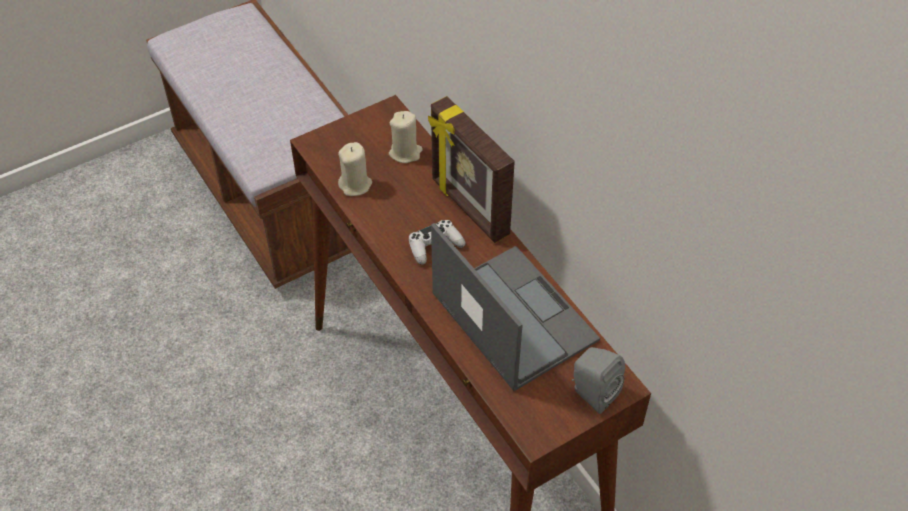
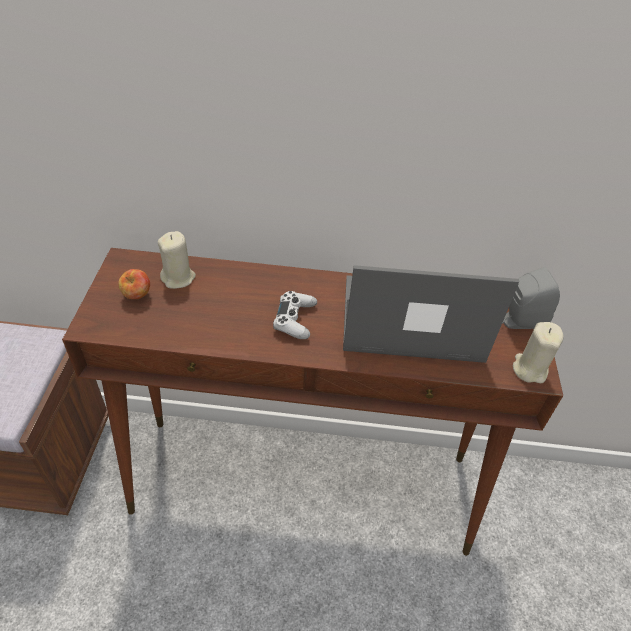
camera: 55 degrees left, 5 degrees down
beige candle [338,142,372,196] -> beige candle moved to [513,322,564,383]
picture frame [428,96,515,243] -> none
none -> apple [118,269,150,299]

